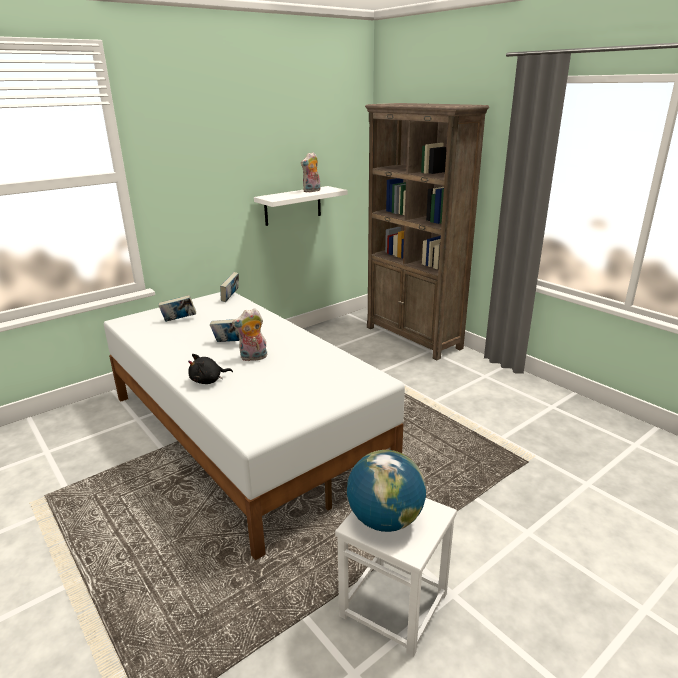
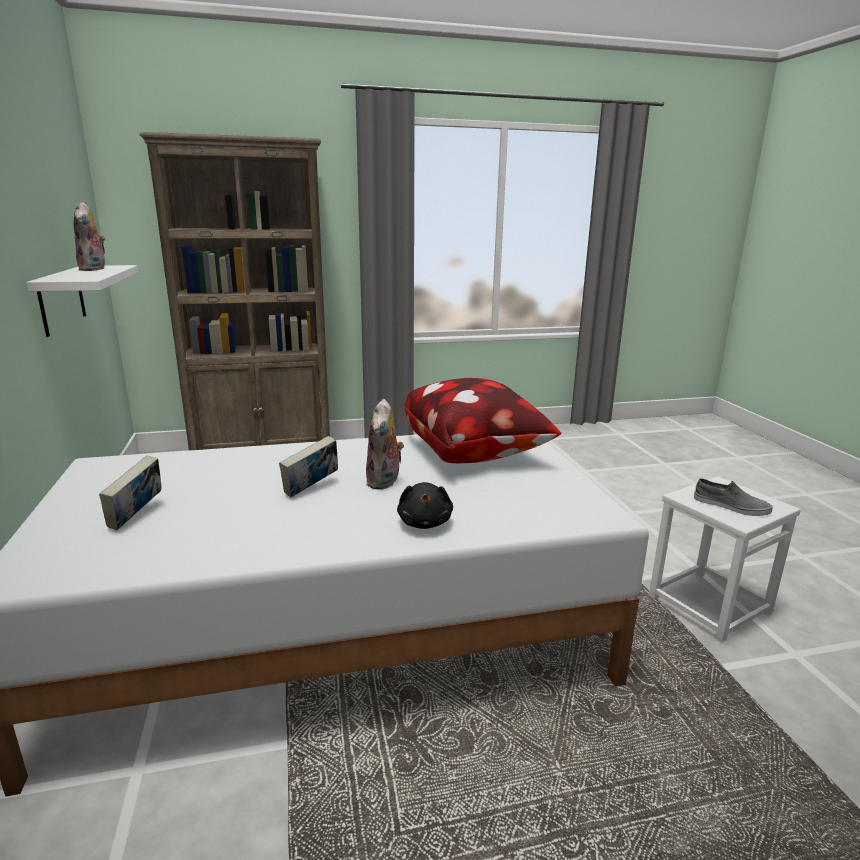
camera: 65 degrees left, 5 degrees down
book [220,272,239,302] -> none
globe [347,450,426,532] -> grey shoe [694,478,773,516]
none -> pillow [405,378,561,463]

